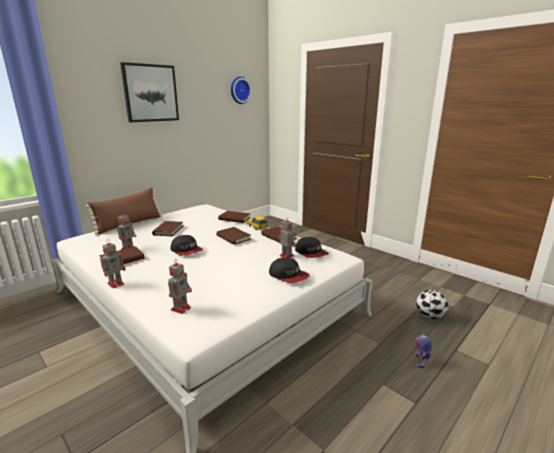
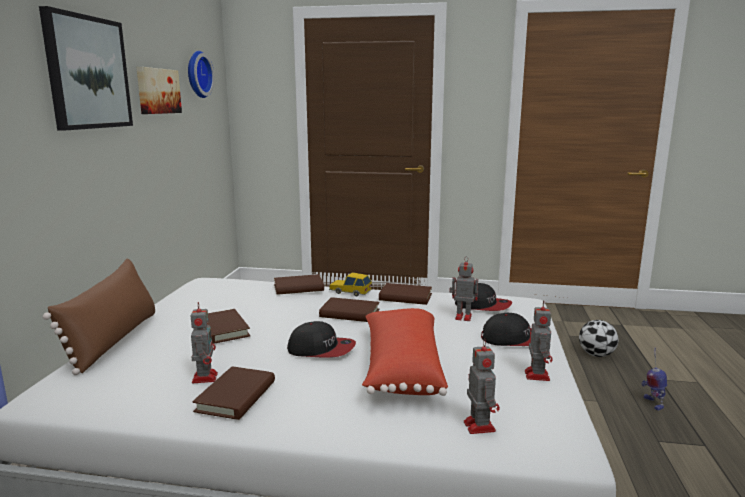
camera: 35 degrees left, 5 degrees down
toy robot [100,239,125,288] -> toy robot moved to [525,300,553,381]
none -> picture [136,67,182,114]
none -> red pillow [362,308,448,396]

